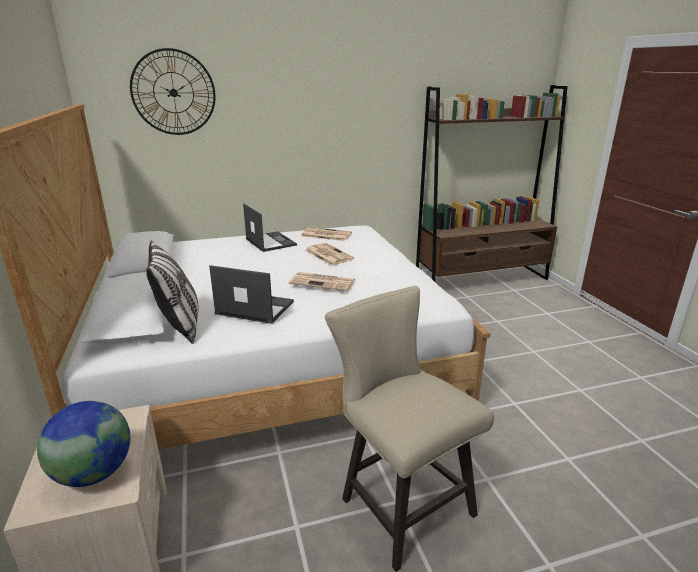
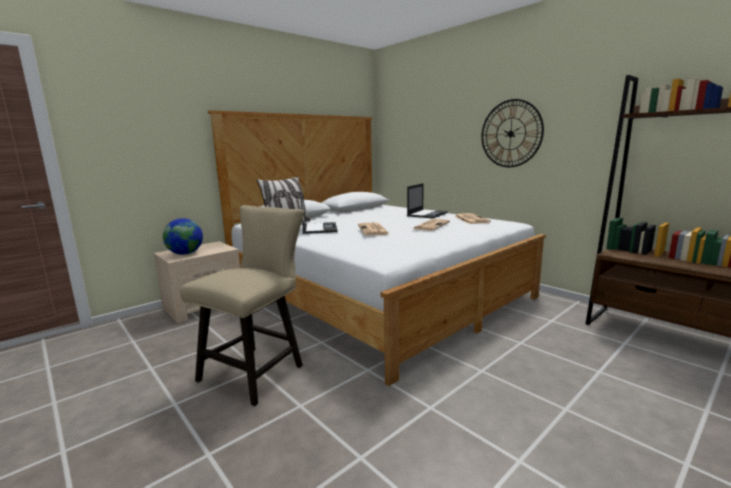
camera: 65 degrees right, 10 degrees down
wall clock [130,48,216,135] -> wall clock moved to [481,99,544,167]

